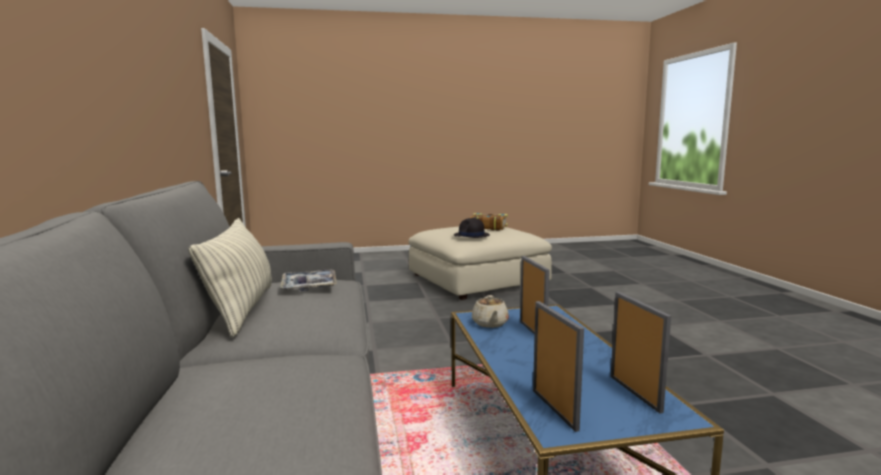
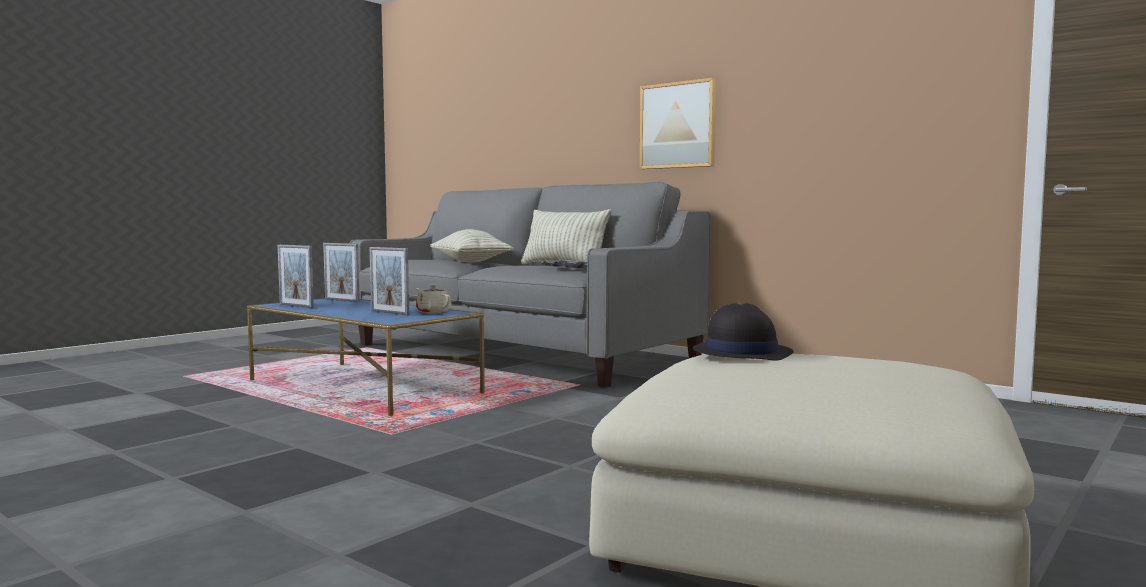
camera: 140 degrees right, 5 degrees down
book [470,213,508,231] -> none
none -> pillow [430,229,514,262]
none -> picture [640,78,716,169]

